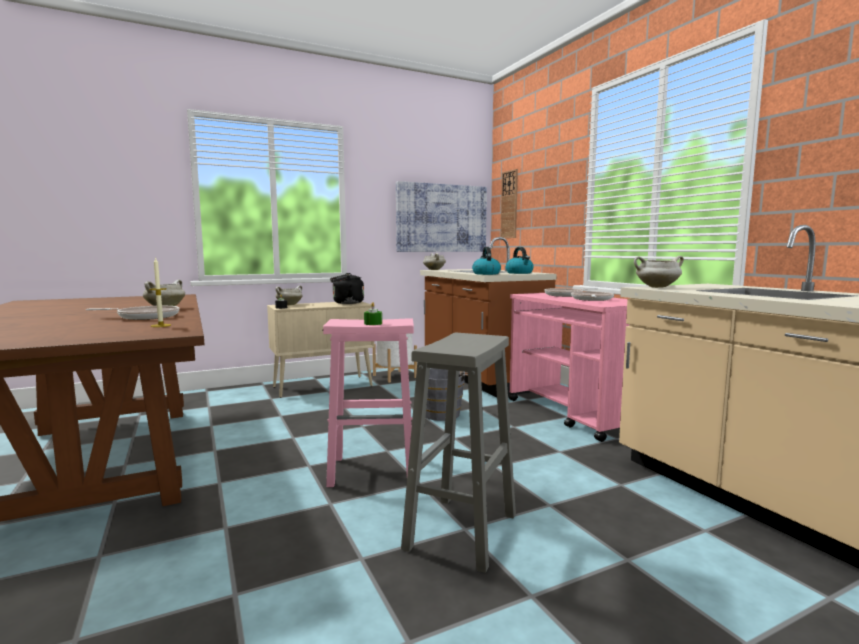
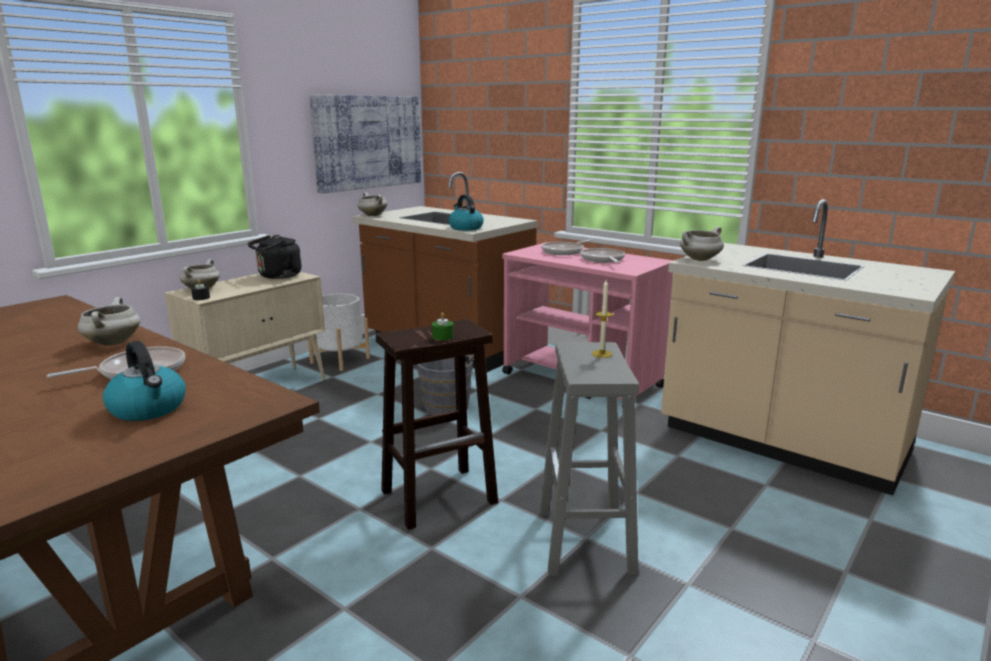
camera: 25 degrees left, 10 degrees up
candle [149,257,171,327] -> candle moved to [592,280,613,358]
pink stool [323,318,414,487] -> brown stool [376,319,498,530]
wall clock [500,169,518,238] -> none
kettle [506,247,534,274] -> kettle moved to [103,341,186,421]

